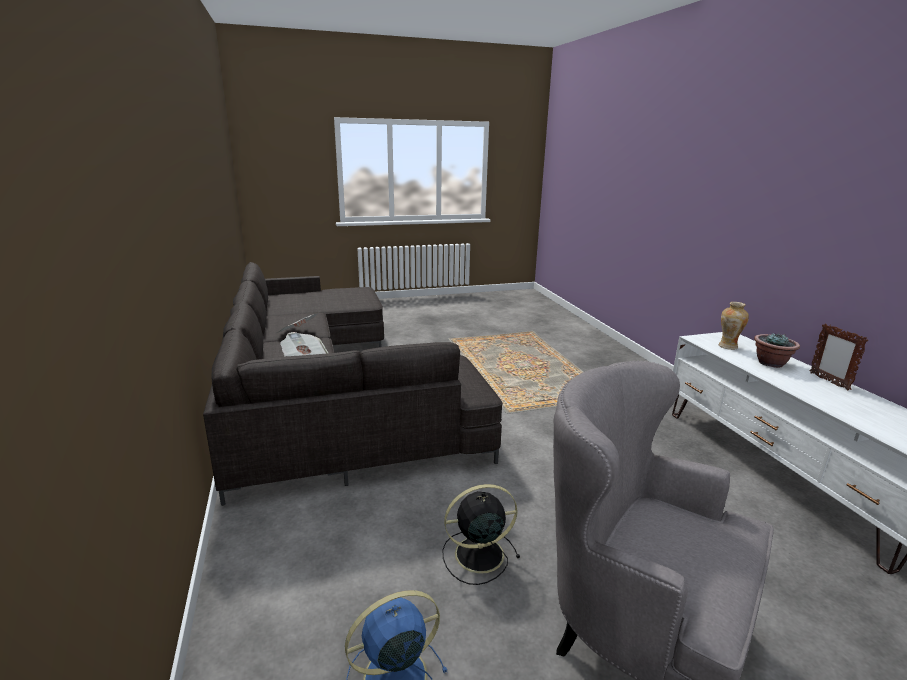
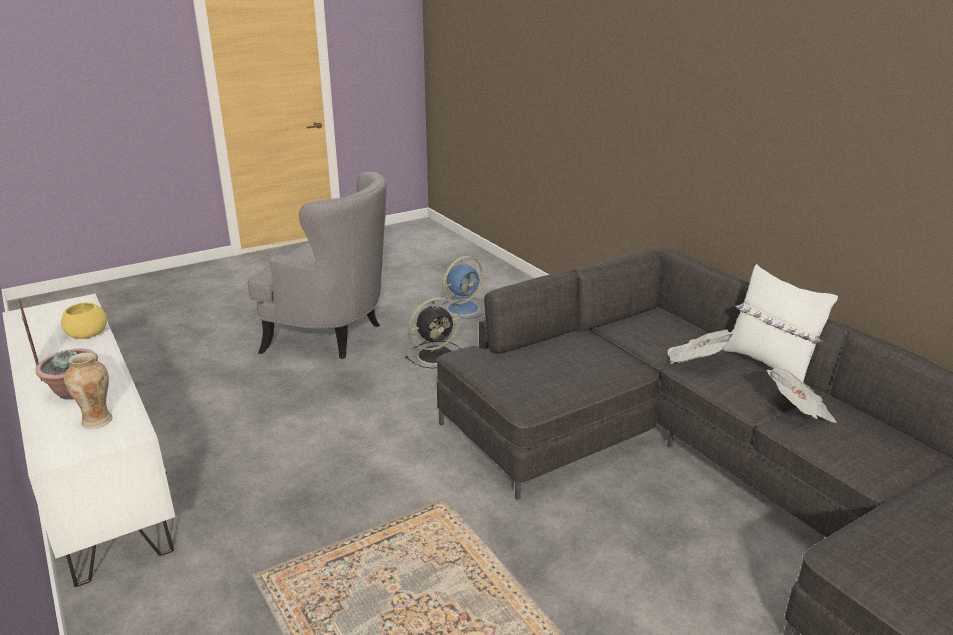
camera: 165 degrees right, 5 degrees up
none -> yellow bowl [61,302,107,339]
none -> white pillow [722,264,838,382]

